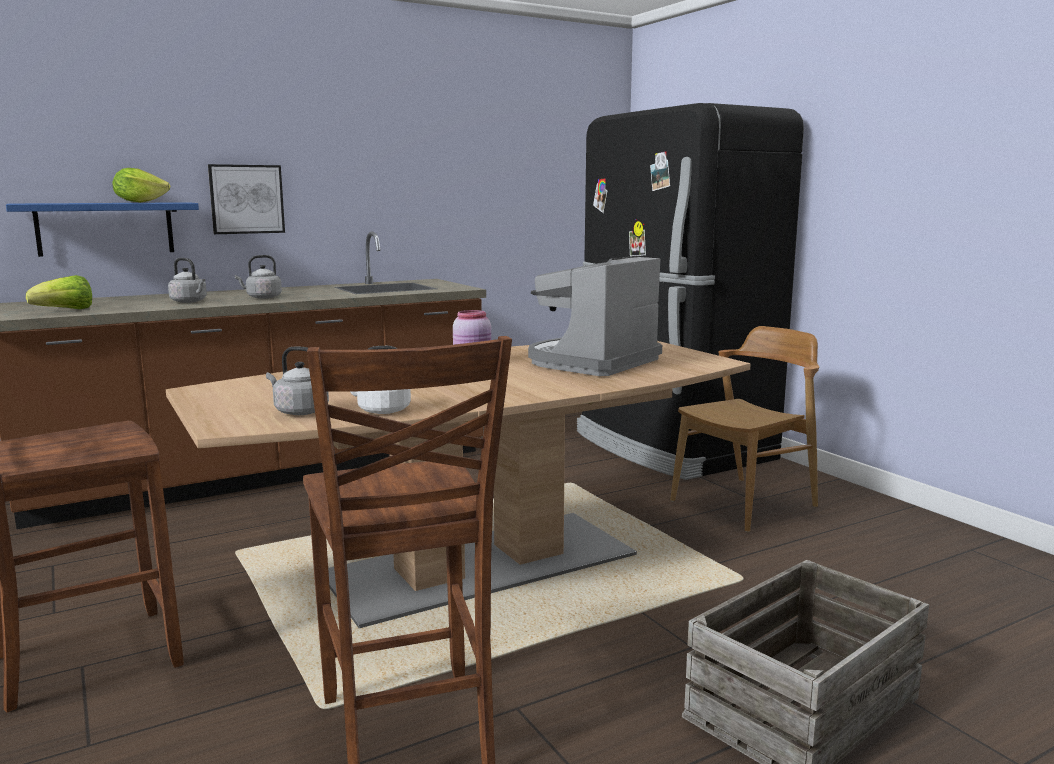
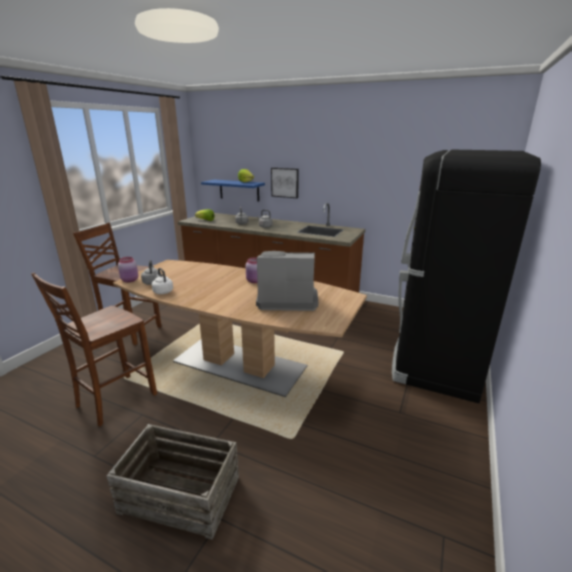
camera: 55 degrees right, 10 degrees up
brown chair [670,326,820,532] -> none
none -> pink jar [118,257,138,283]

